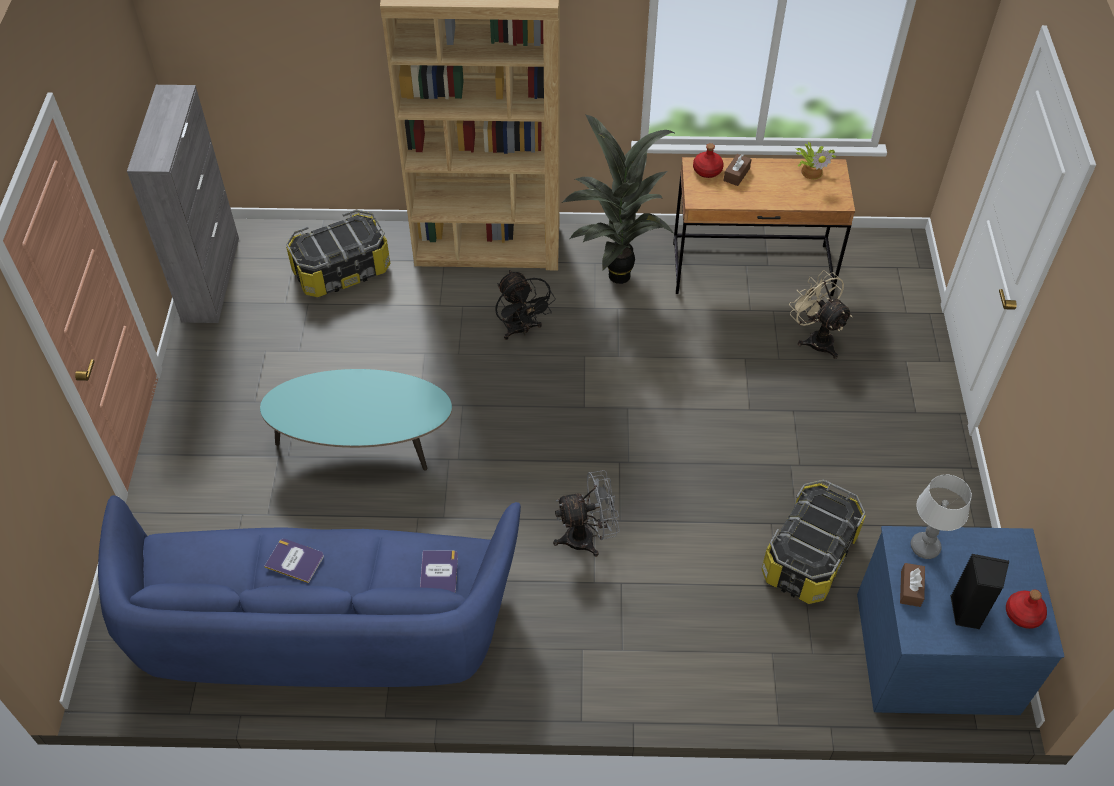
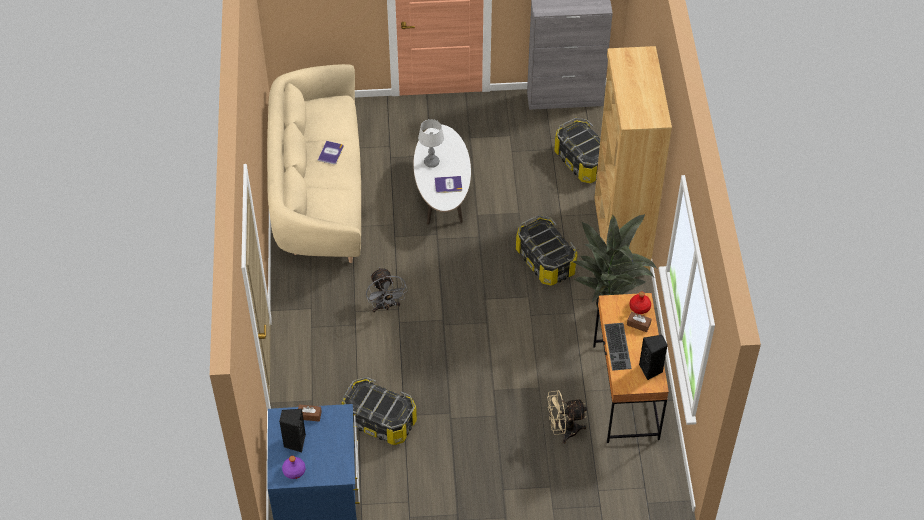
camera: 85 degrees right, 0 degrees up
blue sofa [98,495,521,687] -> beige sofa [267,64,361,263]
turquoise coffee table [260,369,452,471] -> white coffee table [413,124,471,225]
book [420,550,458,593] -> book moved to [434,176,462,193]
black fan [495,270,556,340] -> storage box [516,215,578,286]
beige fan [789,270,852,359] -> beige fan turned 150 degrees counterclockwise [547,390,587,444]
potted plant [795,142,837,179] -> black speaker [639,335,668,380]
table lamp [911,474,972,559] -> table lamp moved to [418,119,444,168]
red bottle [1006,590,1047,629] -> purple bottle [282,456,305,479]
none -> keyboard [604,323,632,371]

